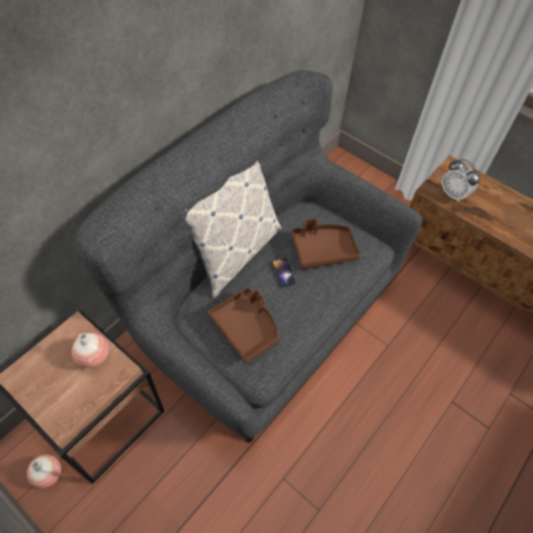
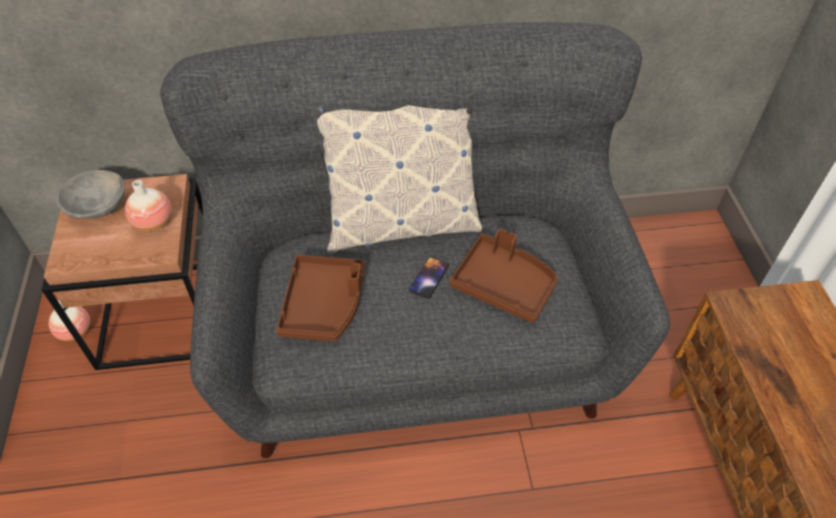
camera: 45 degrees right, 5 degrees down
alarm clock [442,159,480,202] -> none
none -> grey bowl [56,170,125,219]

